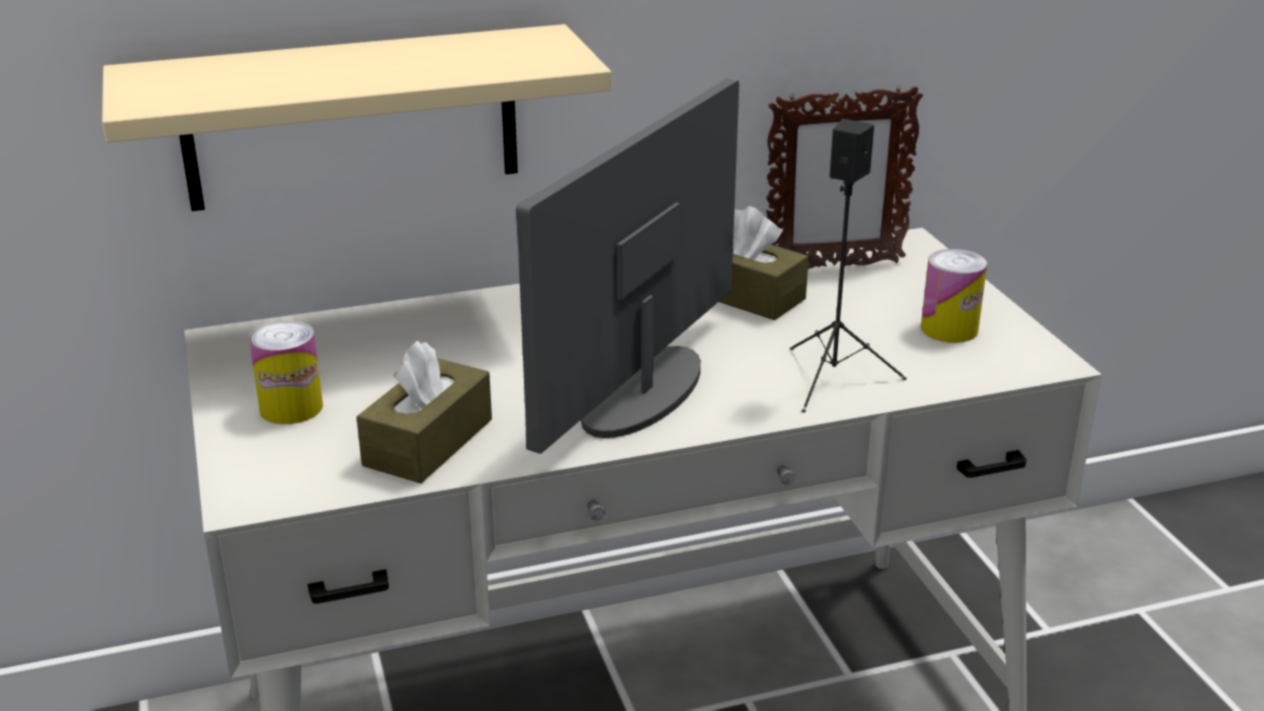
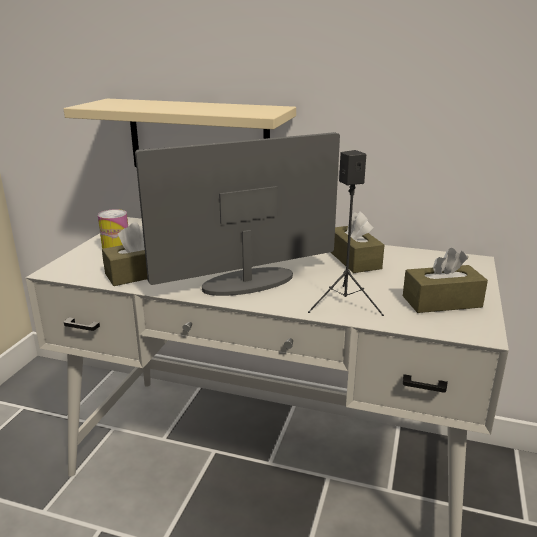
camera: 35 degrees right, 5 degrees down
picture frame [766,85,923,269] -> none
can [921,249,987,343] -> brown tissue box [403,248,488,313]

